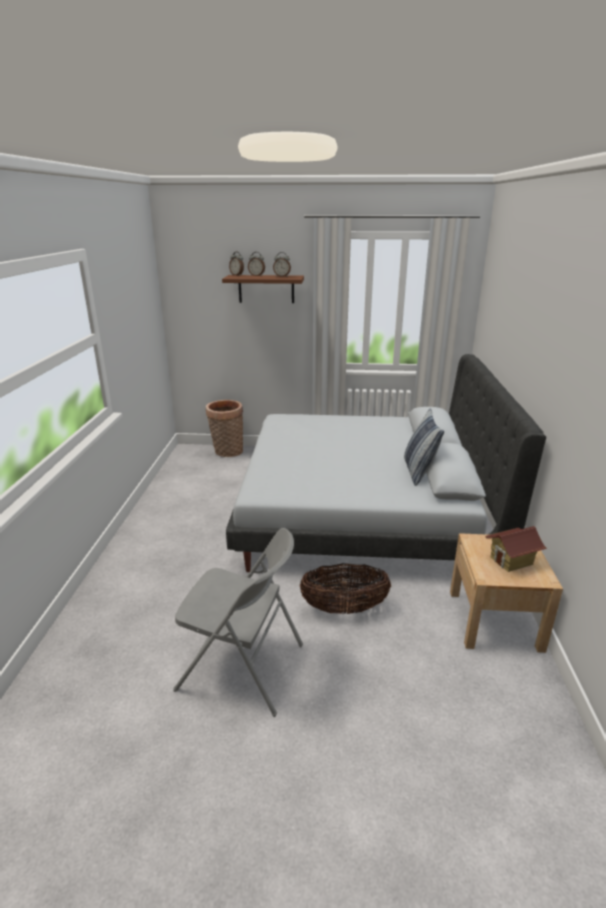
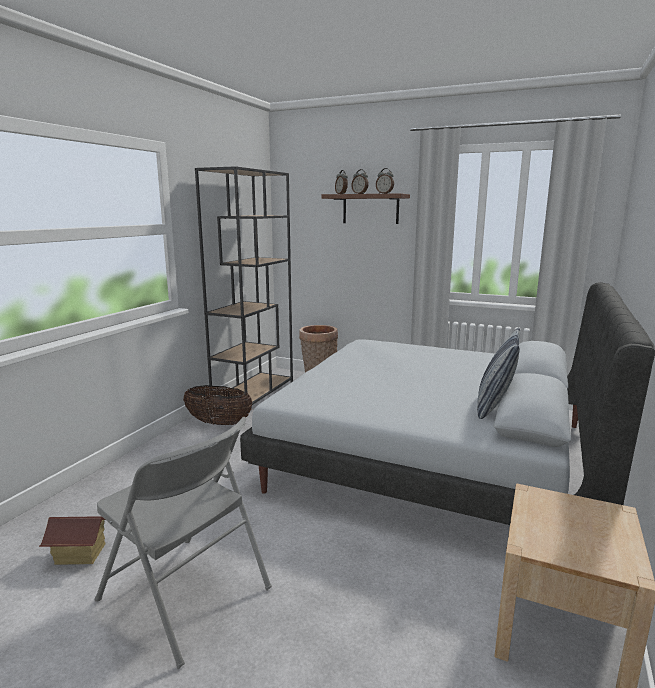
camera: 20 degrees right, 10 degrees down
basket [300,563,391,614] -> basket moved to [183,385,252,425]
toy house [485,526,547,572] -> toy house moved to [39,516,106,565]
none -> bookcase [195,166,293,409]

